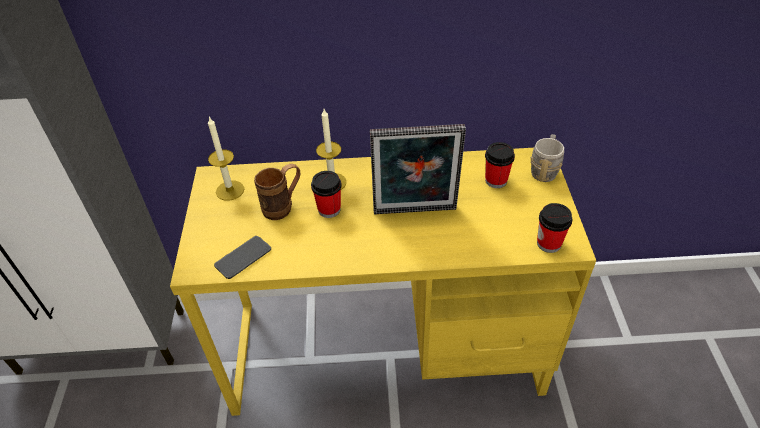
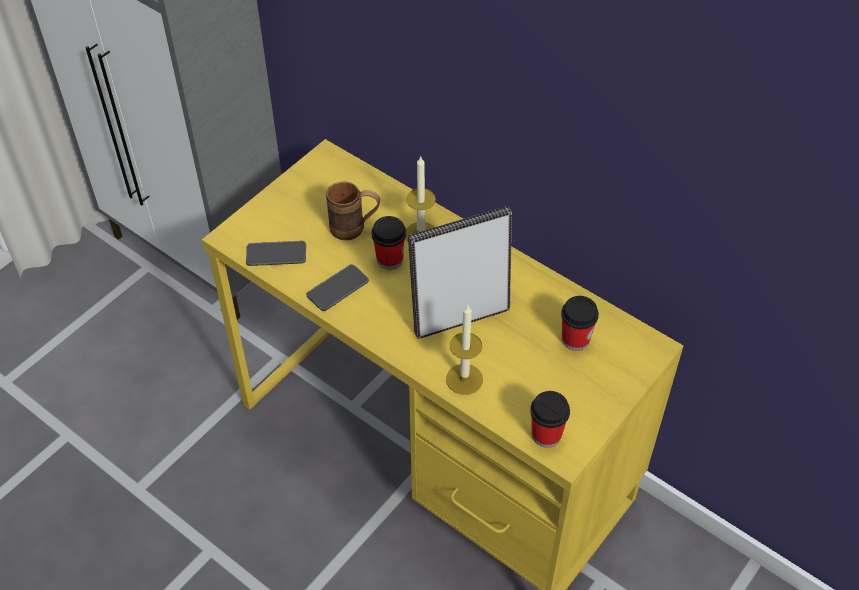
camera: 40 degrees right, 5 degrees up
candle [208,116,244,201] -> candle moved to [446,304,483,395]
picture frame [370,124,466,214] -> picture frame turned 120 degrees clockwise [408,206,512,339]
grey mug [530,134,564,182] -> none
none -> phone [306,264,369,311]

